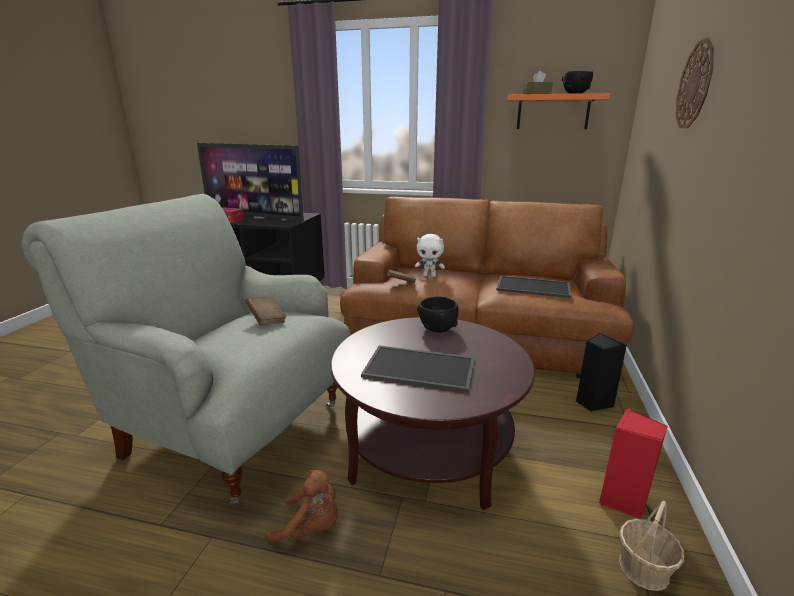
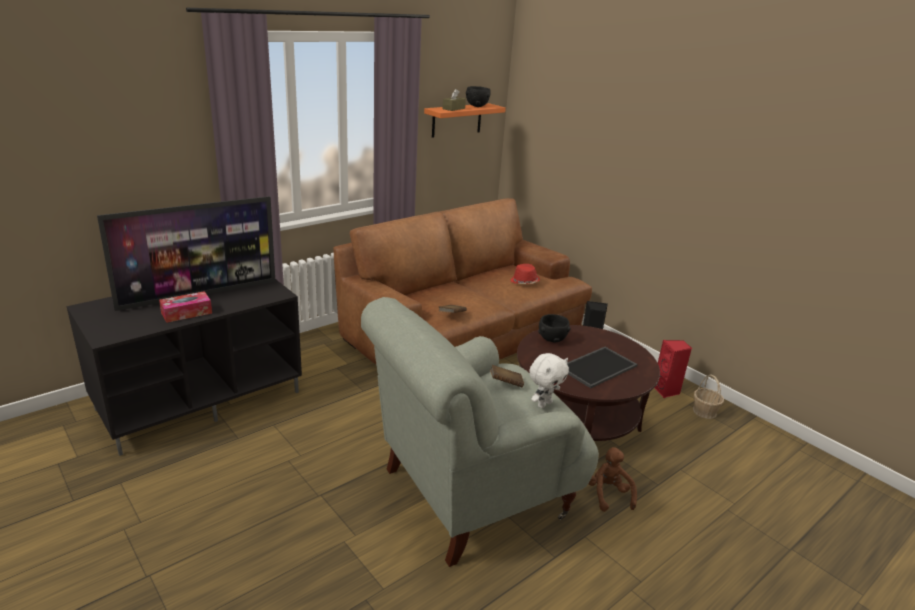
camera: 55 degrees left, 5 degrees up
brown plush toy [265,470,338,544] -> brown plush toy turned 60 degrees counterclockwise [588,447,637,512]
white plush toy [415,234,445,277] -> white plush toy moved to [529,353,569,408]
tray [496,276,571,298] -> red hat [510,264,540,284]
wall clock [676,38,714,128] -> none

